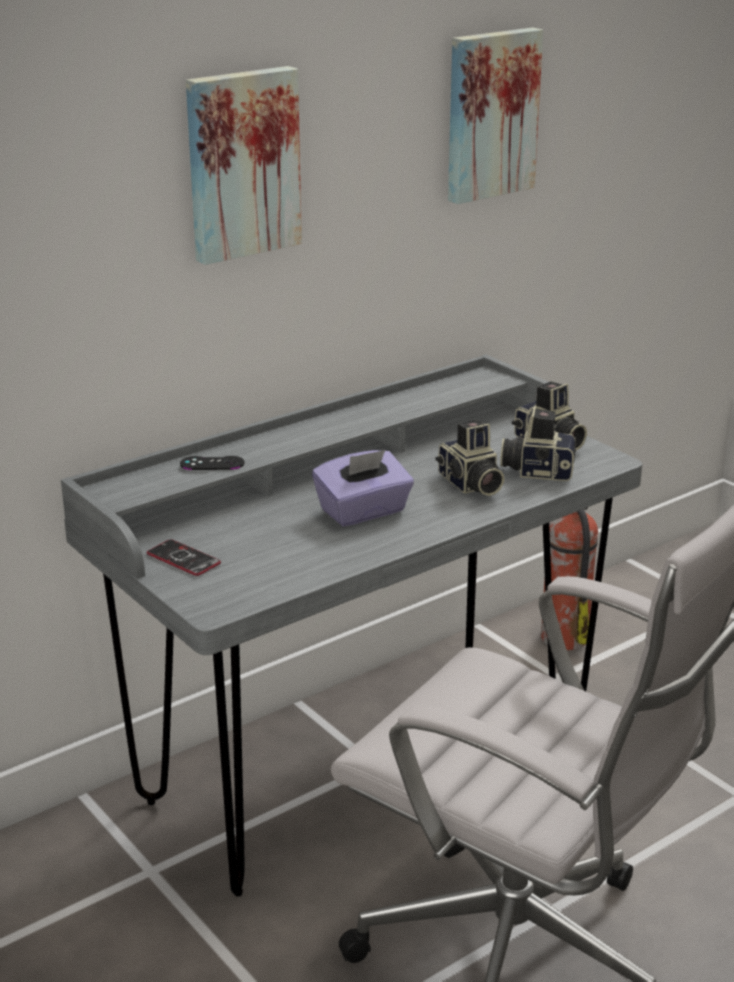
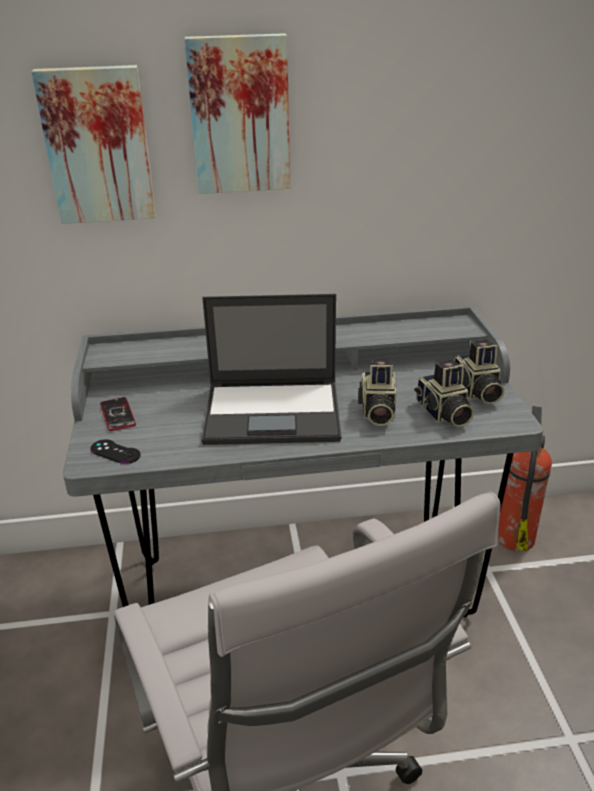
camera: 30 degrees right, 5 degrees up
black game controller [180,456,245,470] -> black game controller moved to [90,439,141,464]
purple tissue box [312,450,414,526] -> laptop [201,294,341,445]
picture [448,27,543,204] -> picture moved to [31,65,156,224]
camera [500,406,576,481] -> camera turned 150 degrees counterclockwise [414,360,474,427]

